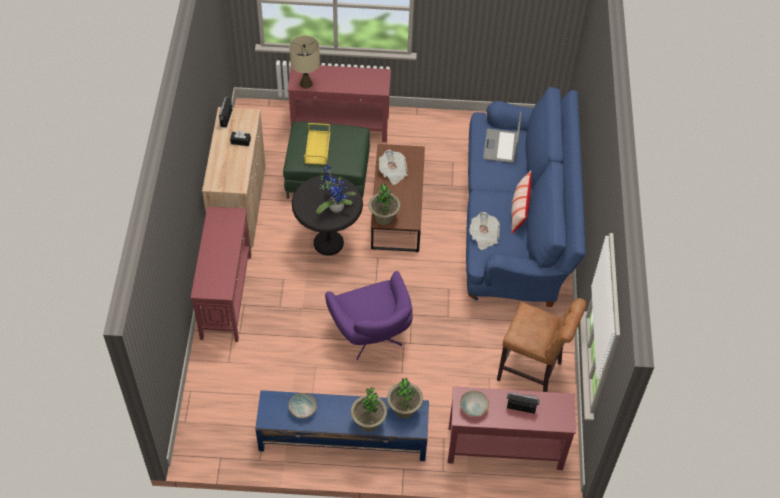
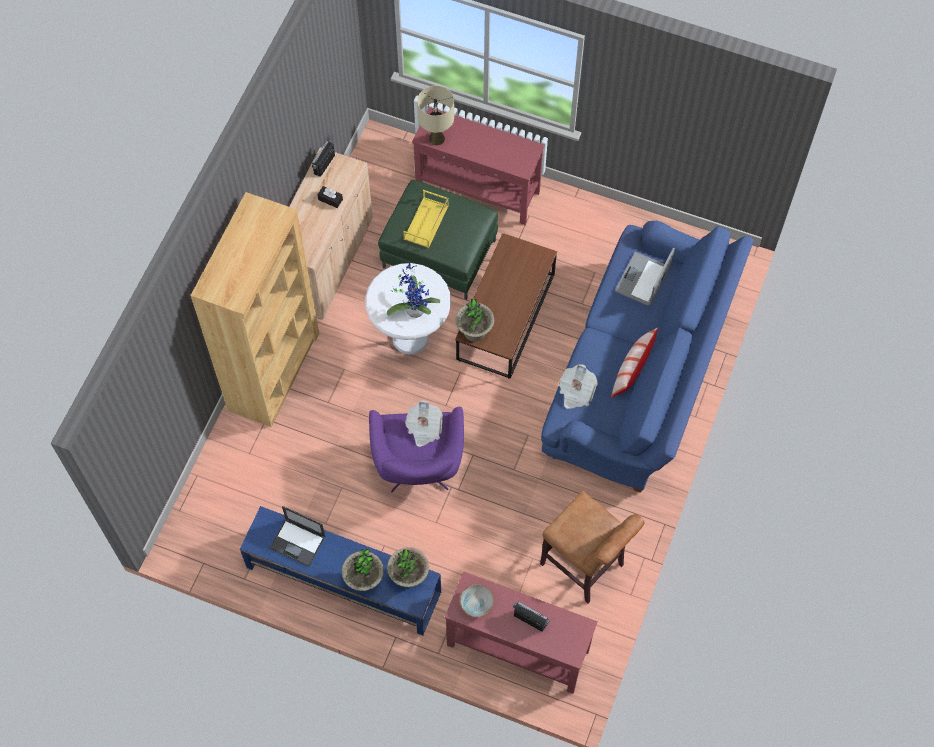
camera: 20 degrees right, 10 degrees up
red console table [191,206,251,342] -> brown bookcase [190,192,319,427]
bowl [289,393,317,418] -> laptop [270,506,326,567]
black side table [292,175,363,256] -> white side table [365,263,451,355]
newspaper [379,149,408,185] -> newspaper moved to [405,400,443,447]

